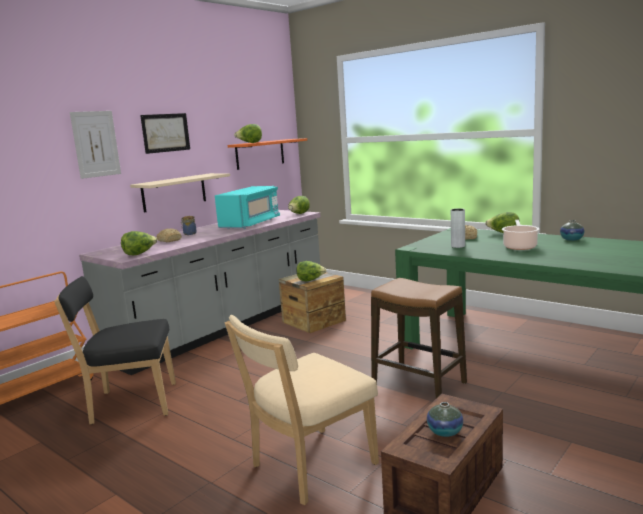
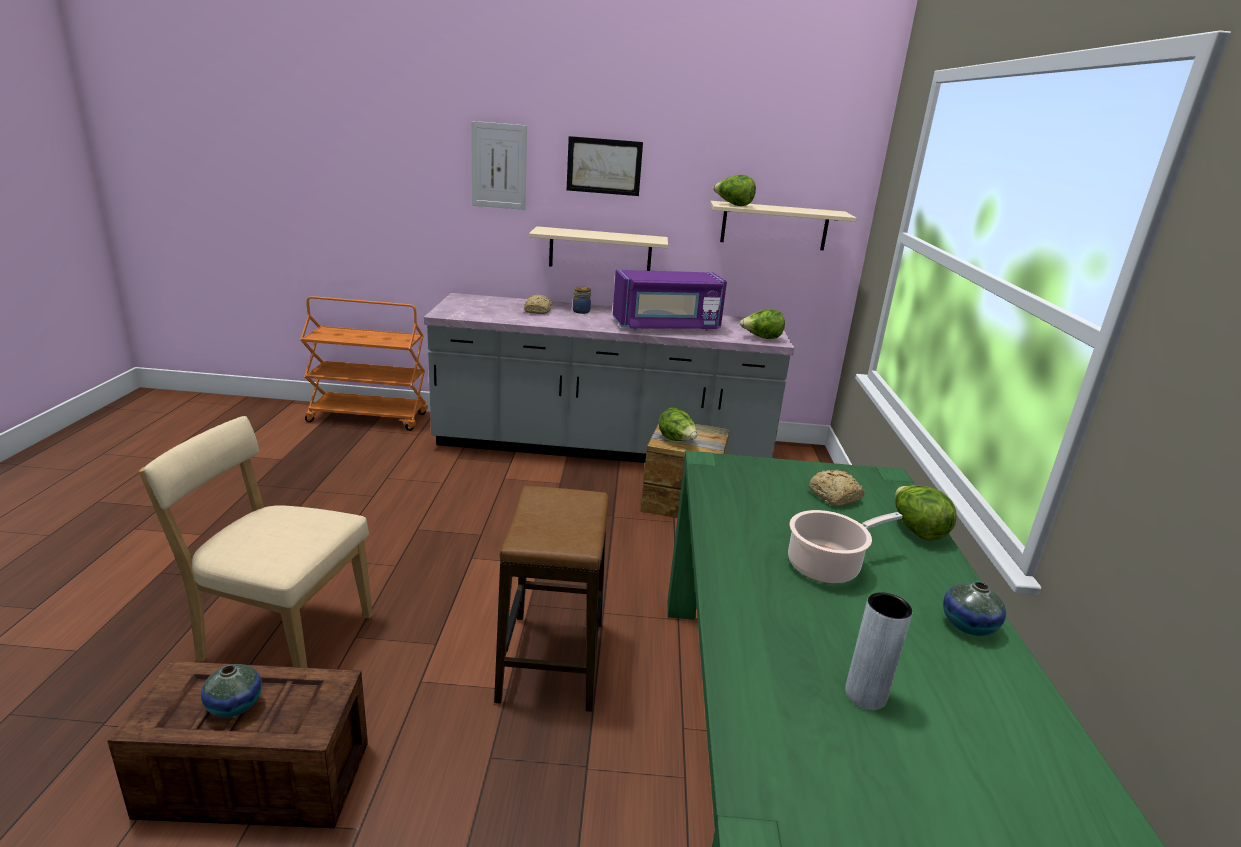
camera: 50 degrees right, 10 degrees up
black chair [54,276,176,424] -> none
lettuce [121,231,157,255] -> none
turquoise microwave [215,186,280,229] -> purple microwave [613,270,727,331]
orange shelf [228,138,307,170] -> beige shelf [710,201,857,250]
grey vase [451,208,465,248] -> grey vase moved to [845,592,913,710]

